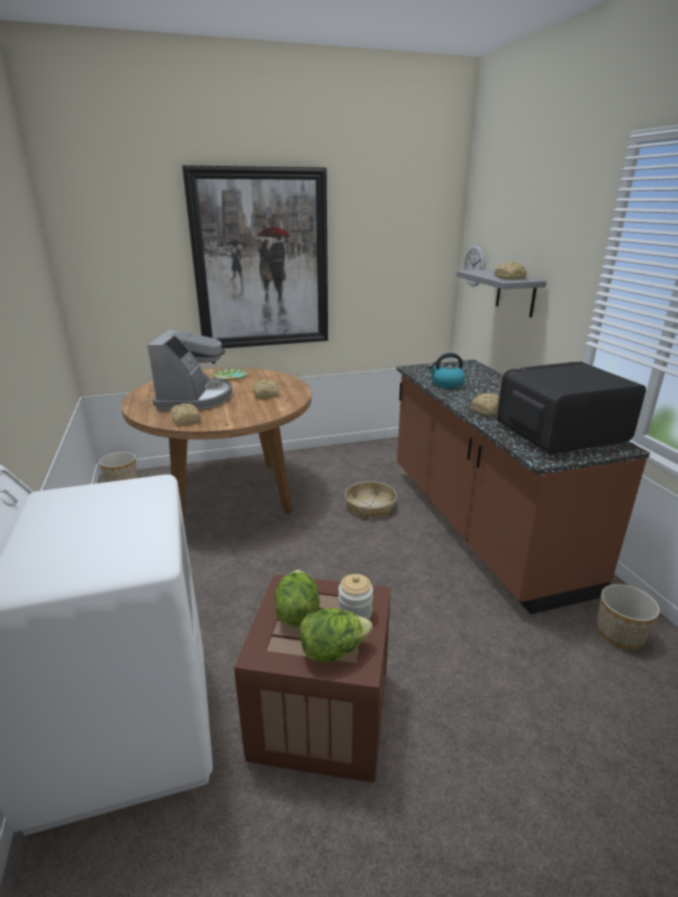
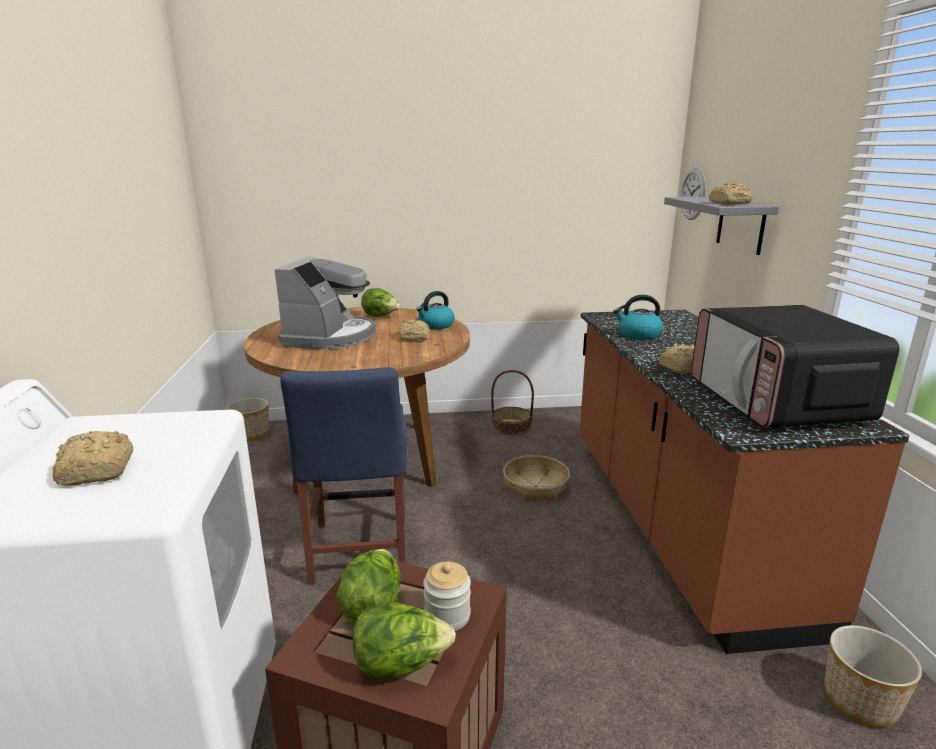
camera: 10 degrees right, 5 degrees down
bread [170,403,201,425] -> bread moved to [53,431,133,486]
picture [182,165,328,349] -> none
plate [211,368,249,381] -> lettuce [361,288,400,317]
microwave [496,361,646,454] -> microwave turned 90 degrees counterclockwise [691,305,900,428]
none -> blue chair [280,367,407,585]
none -> kettle [416,291,455,329]
none -> basket [491,370,534,435]

